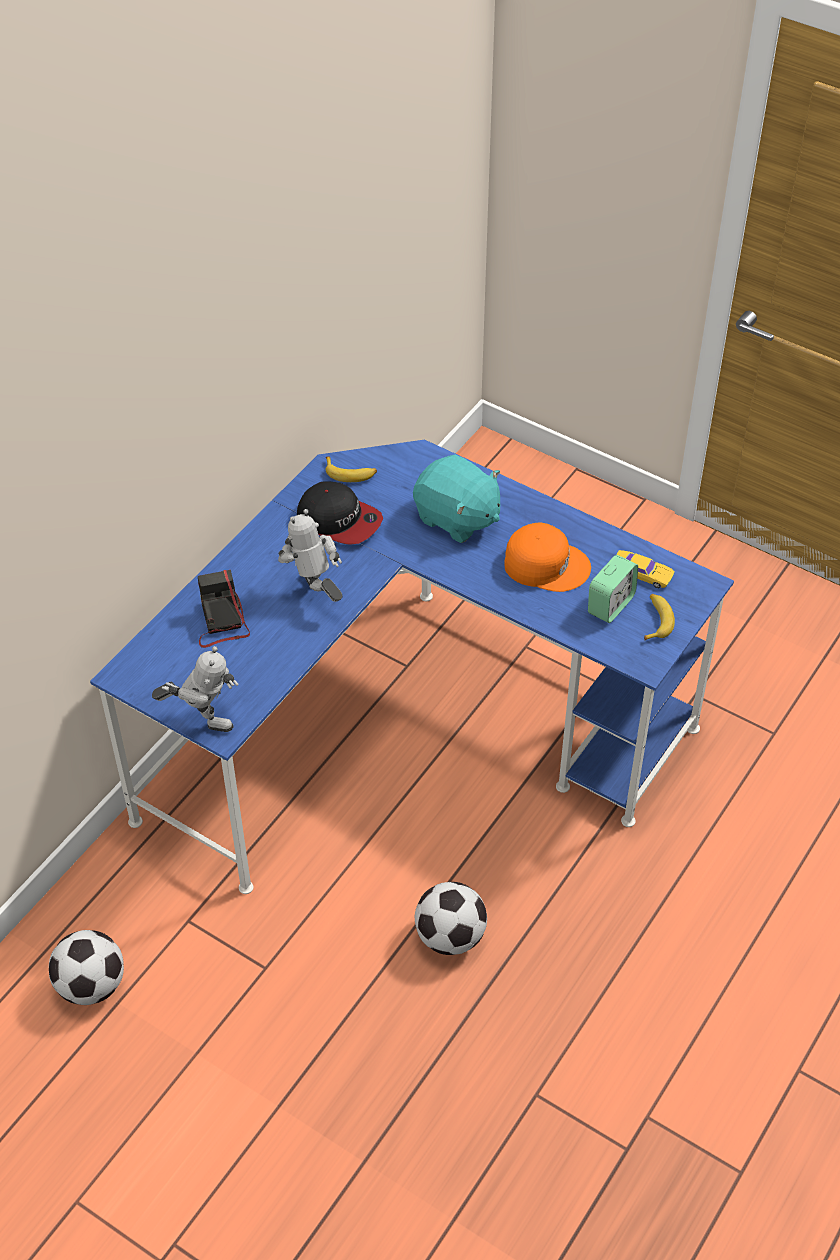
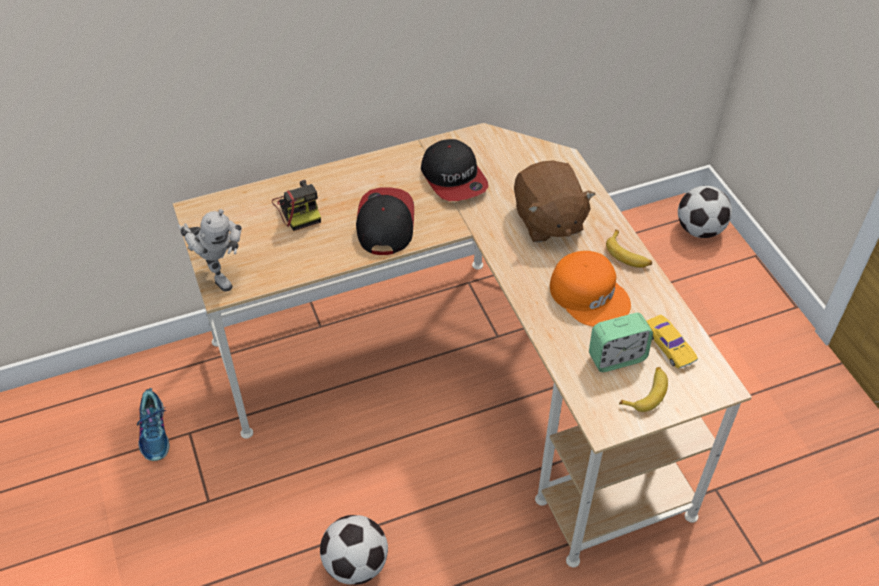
camera: 35 degrees right, 0 degrees up
football [49,930,124,1005] -> football moved to [678,186,732,238]
blue desk [90,440,734,894] -> beige desk [173,123,752,567]
camera [198,570,250,648] -> camera turned 135 degrees clockwise [272,180,321,231]
toy robot [278,509,342,602] -> cap [356,187,414,255]
banana [326,456,377,482] -> banana moved to [606,230,652,268]
turquoise plush toy [413,455,500,543] -> brown plush toy [514,160,595,243]
none -> shoe [137,388,170,461]

